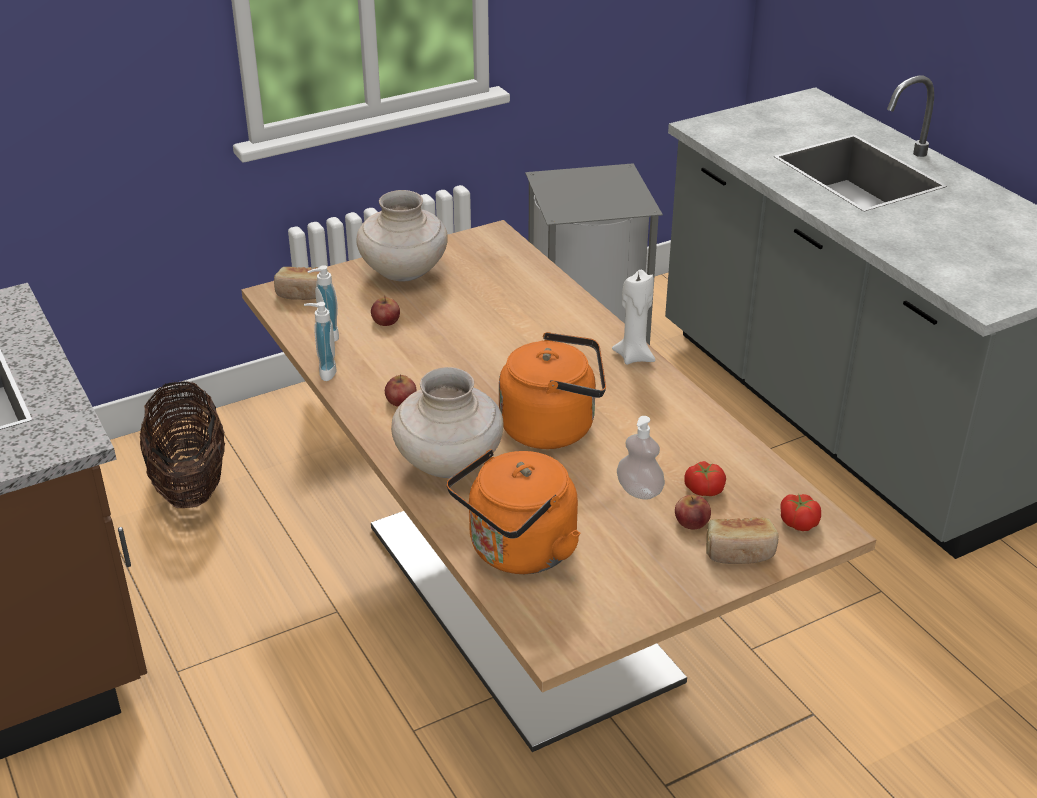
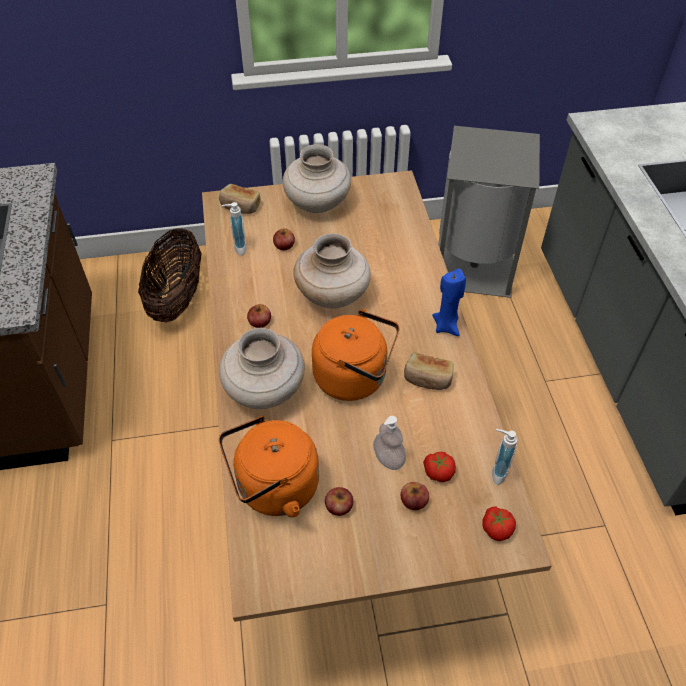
camera: 20 degrees right, 15 degrees up
soap dispenser [304,302,337,381] -> soap dispenser moved to [492,429,517,485]
white candle [612,270,655,365] -> blue candle [432,268,466,336]
bread [706,517,779,564] -> bread moved to [404,353,454,390]
none -> beige vase [294,233,371,308]
none -> apple [325,487,353,516]

